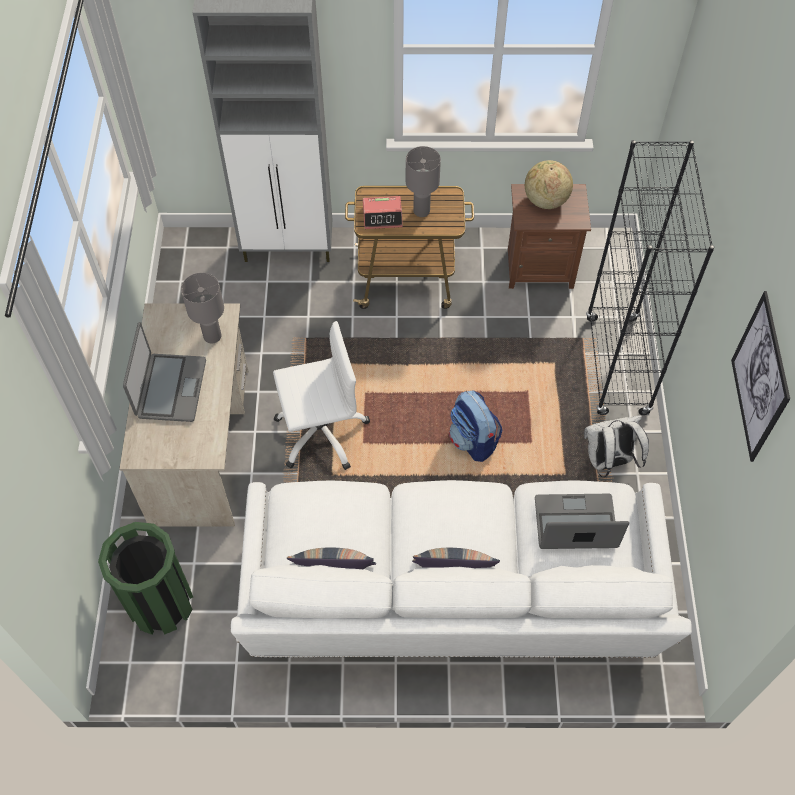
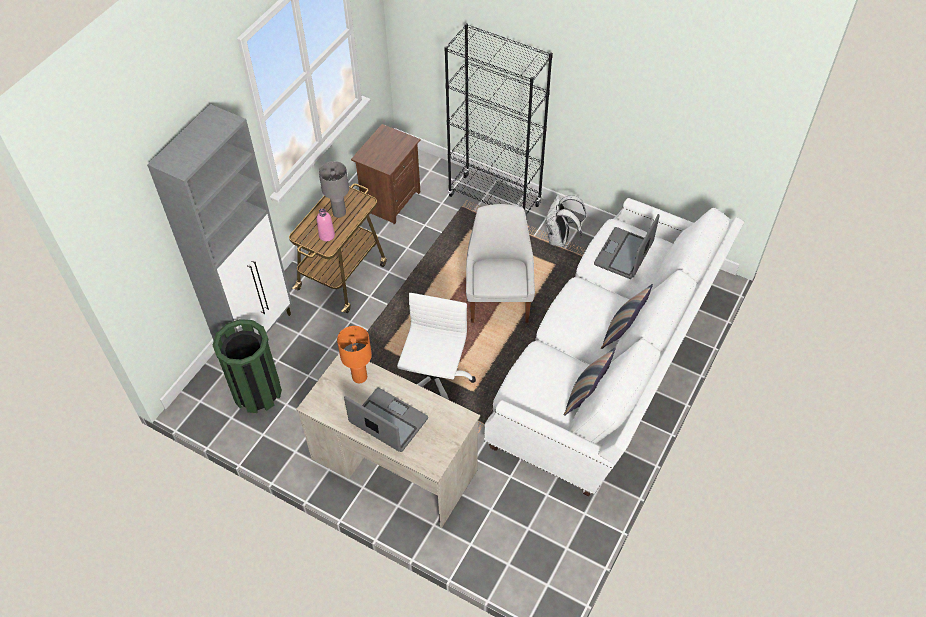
camera: 60 degrees left, 5 degrees down
green trash can [98,522,193,635] -> green trash can moved to [213,319,282,413]
grey table lamp [181,273,224,343] -> orange table lamp [337,326,372,383]
alarm clock [363,196,403,229] -> pink bottle [317,208,335,241]
backpack [449,390,502,462] -> white chair [466,204,535,323]
globe [525,160,573,209] -> none
picture [731,291,790,462] -> none

